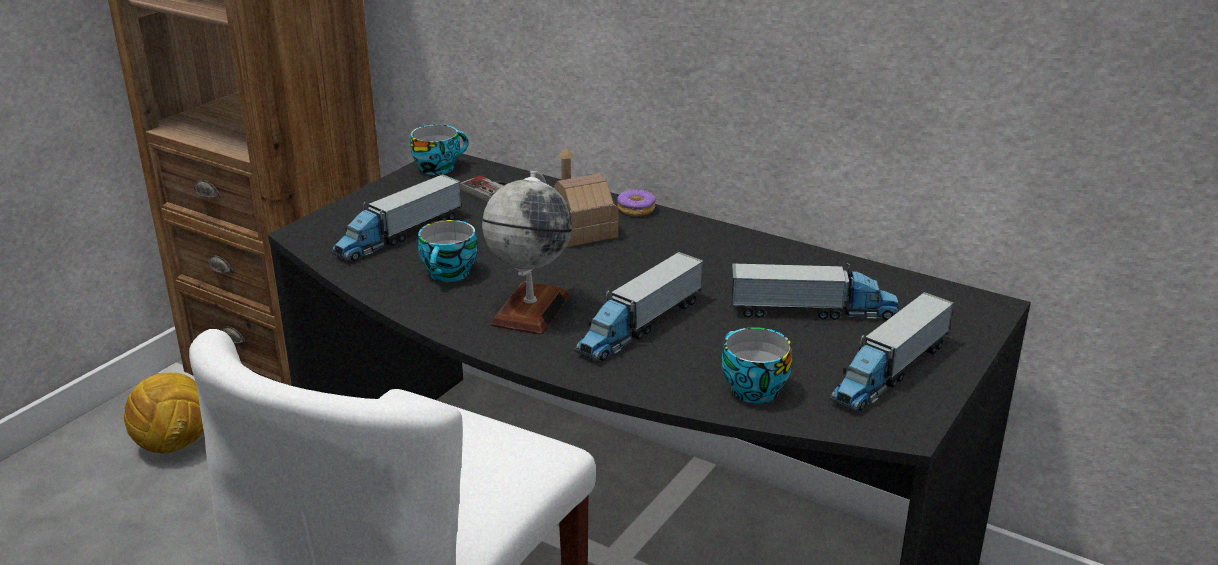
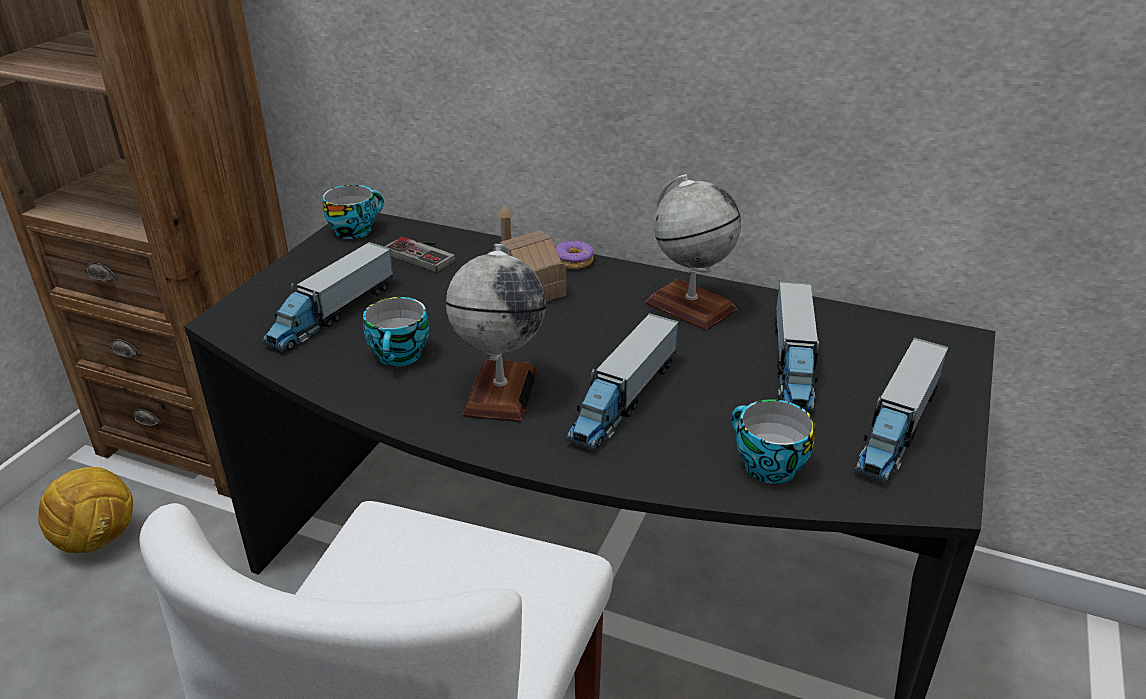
camera: 10 degrees left, 5 degrees up
toy truck [731,263,899,320] -> toy truck turned 105 degrees clockwise [775,281,819,412]
none -> globe [645,174,741,331]

